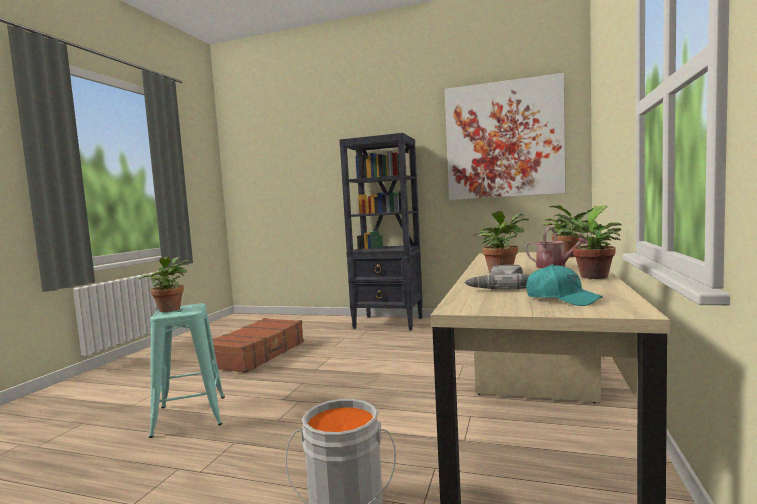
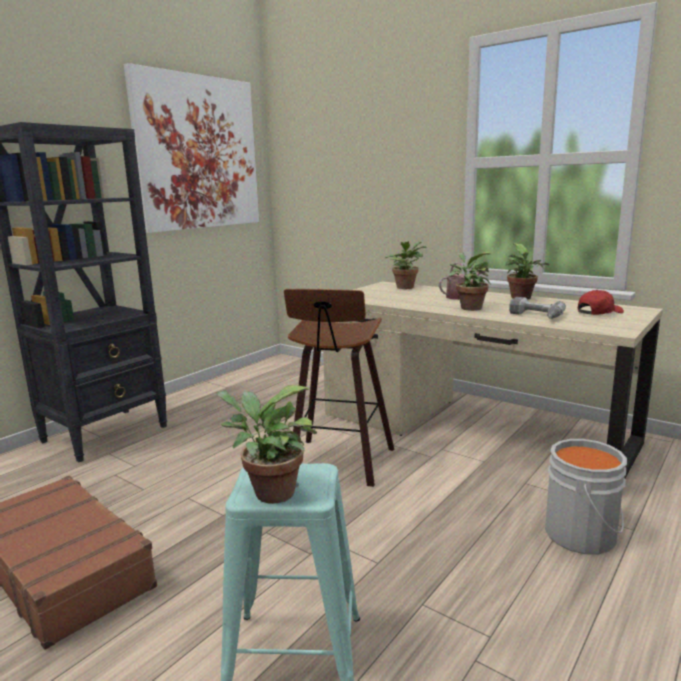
camera: 70 degrees left, 10 degrees up
turquoise cap [526,264,603,306] -> red cap [578,290,624,315]
none -> stool [284,289,394,487]

